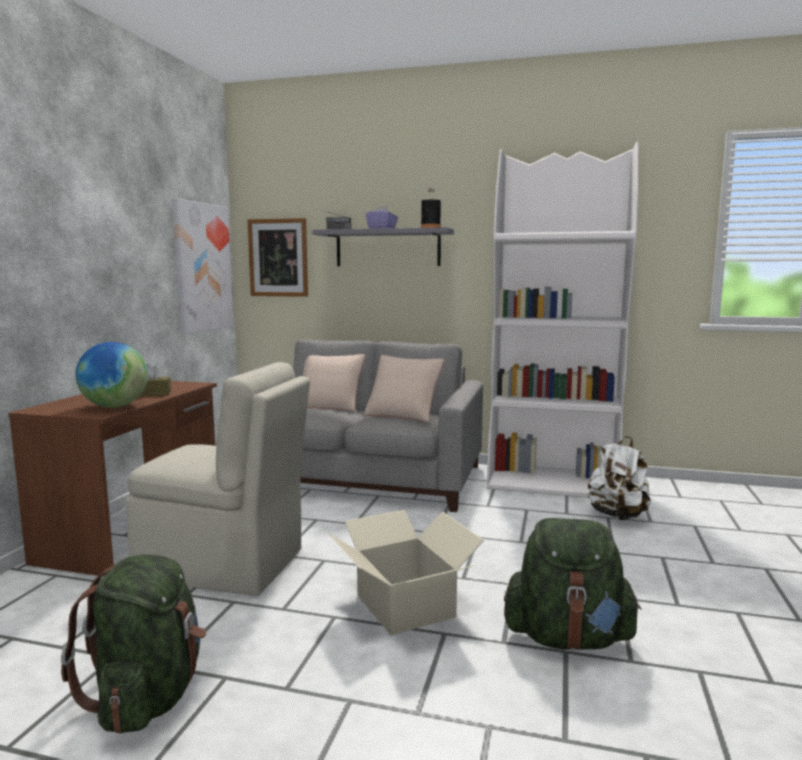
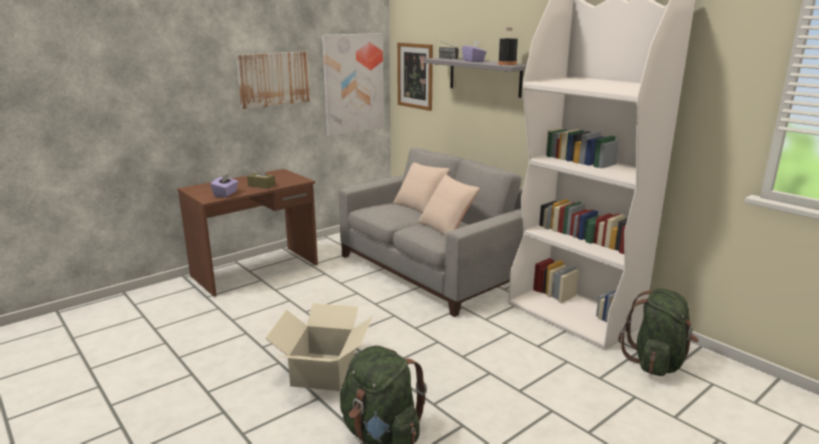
camera: 35 degrees right, 10 degrees up
green backpack [61,554,206,734] -> green backpack moved to [618,288,699,376]
globe [75,342,148,408] -> purple tissue box [210,173,238,197]
beige chair [126,362,310,596] -> none
white backpack [588,436,651,520] -> none
none -> picture [236,51,311,109]

